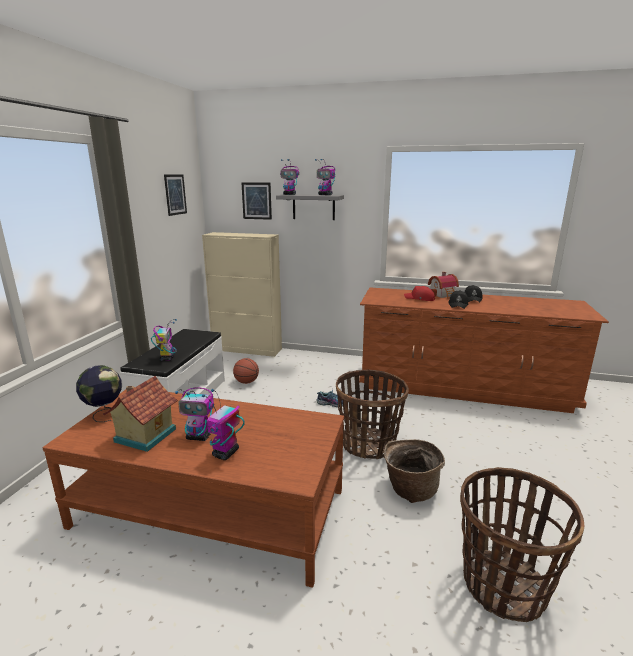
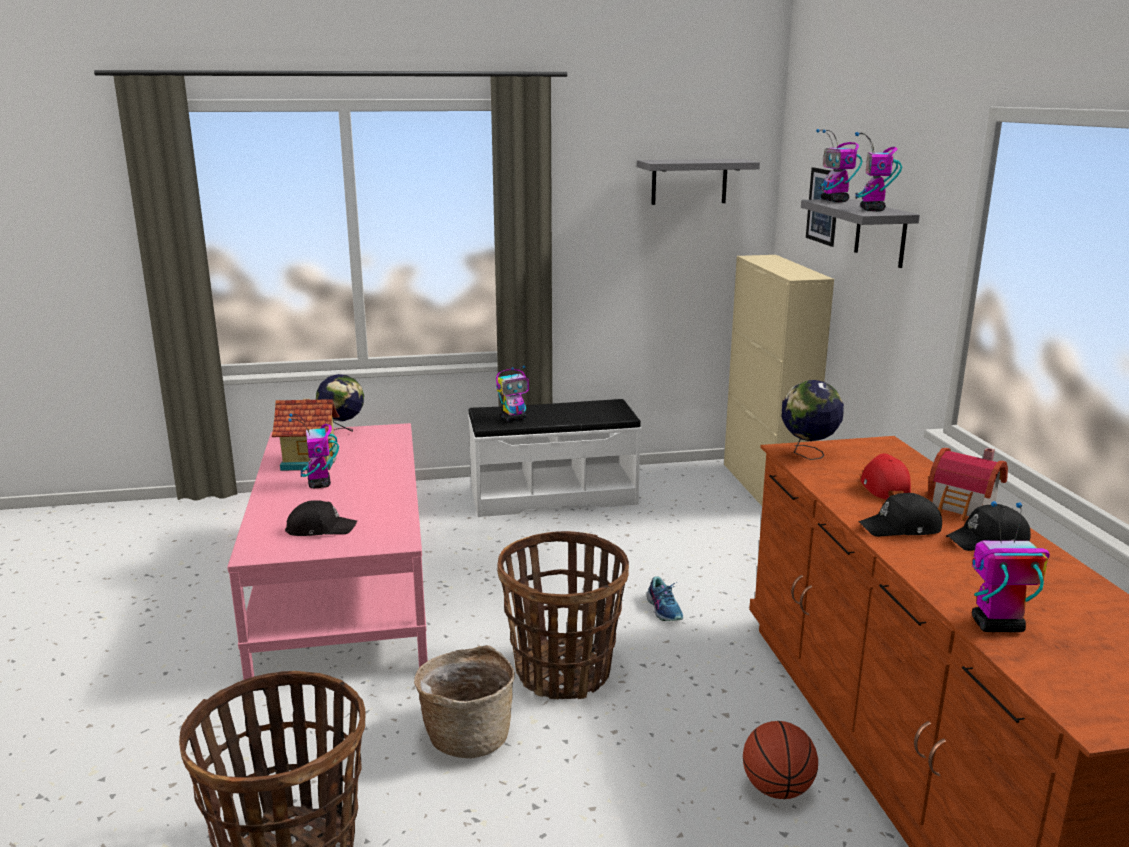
camera: 65 degrees right, 0 degrees up
brown coffee table [42,387,344,588] -> pink coffee table [227,423,428,680]
picture [164,174,187,216] -> grey shelf [637,159,760,205]
toy robot [202,389,245,460] -> toy robot moved to [972,501,1050,632]
basketball [233,358,259,384] -> basketball moved to [743,721,818,799]
none -> black cap [285,500,357,536]
none -> globe [781,380,844,460]

